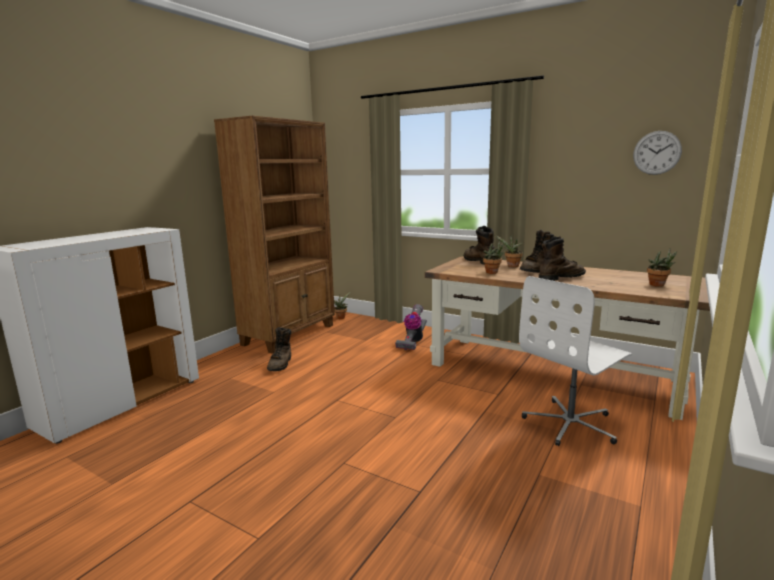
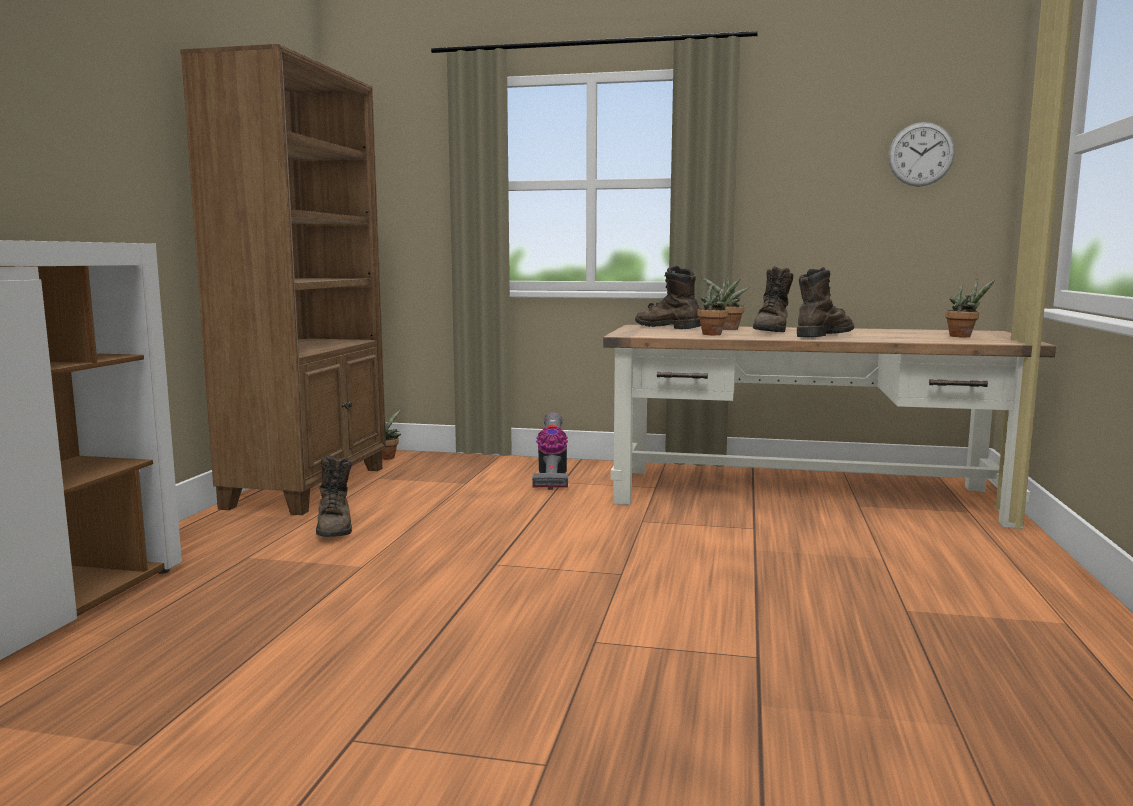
camera: 20 degrees left, 5 degrees down
white office chair [519,276,632,446] -> none

